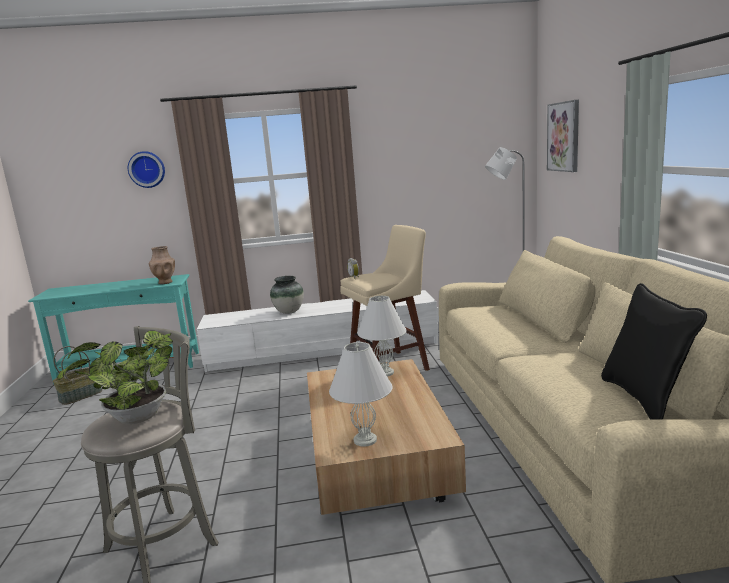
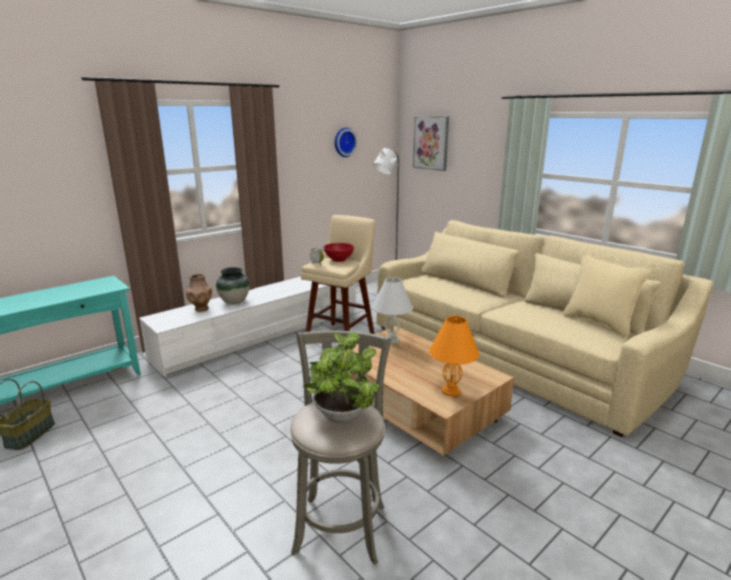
camera: 35 degrees left, 5 degrees up
wall clock [128,151,165,188] -> wall clock moved to [335,128,357,157]
brown vase [149,246,175,284] -> brown vase moved to [186,274,212,312]
white table lamp [329,342,393,446] -> orange table lamp [429,316,479,396]
black pillow [601,283,707,420] -> beige pillow [563,253,651,337]
none -> red bowl [324,243,354,262]

